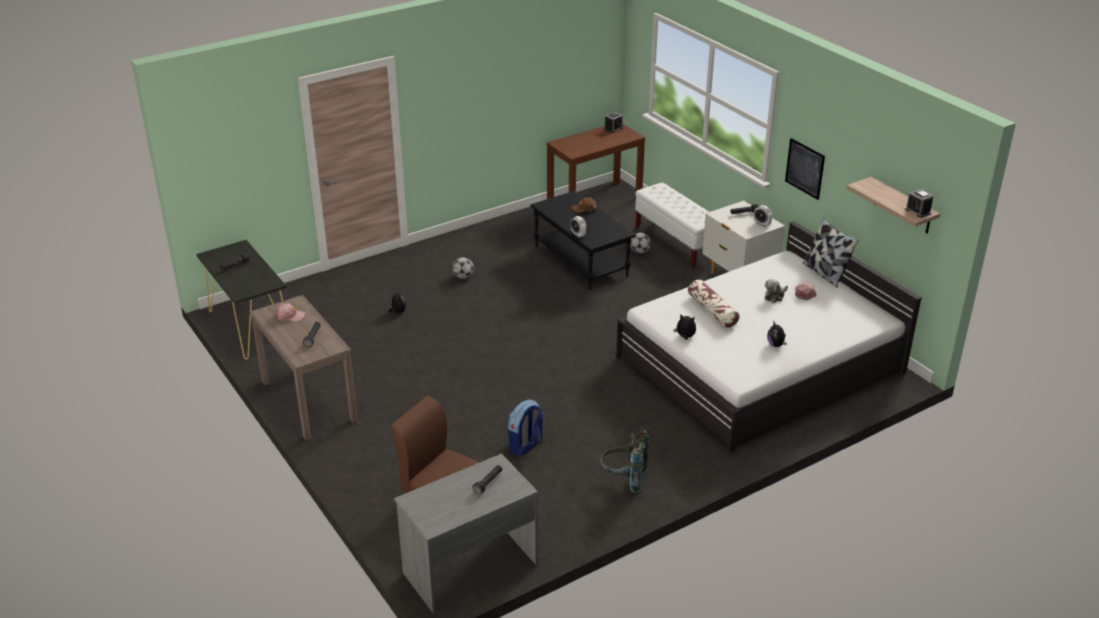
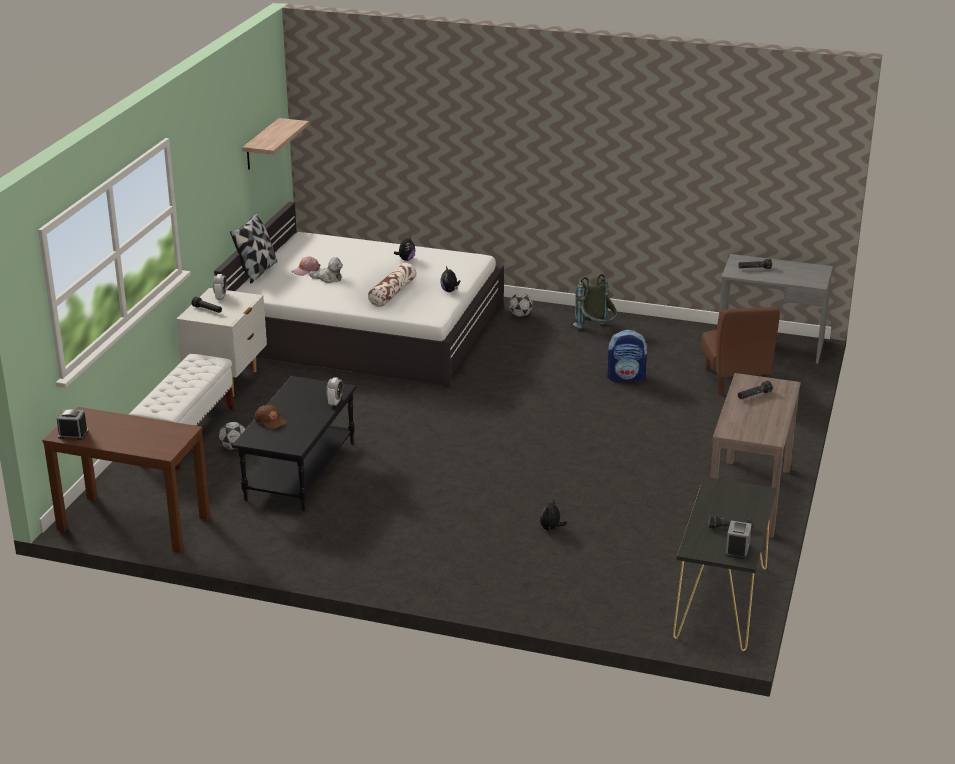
camera: 130 degrees left, 5 degrees down
pink cap [274,303,305,322] -> none
football [452,257,474,279] -> football moved to [509,293,533,317]
picture [785,138,825,200] -> none
alarm clock [905,189,933,218] -> alarm clock moved to [725,521,752,559]

